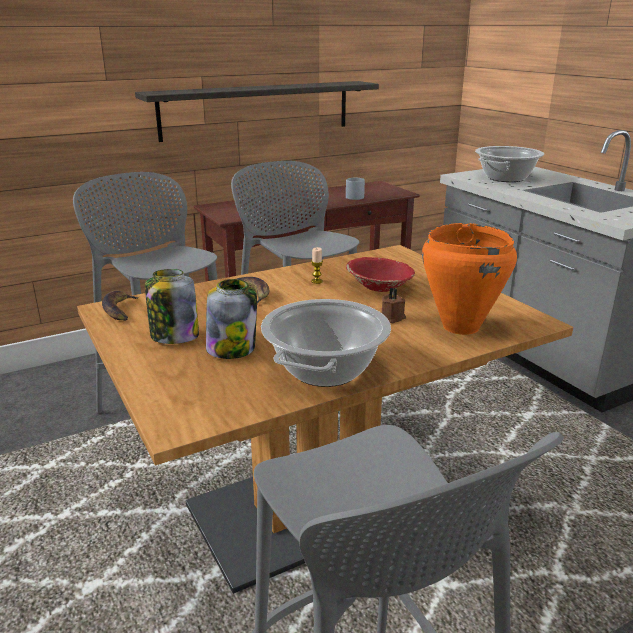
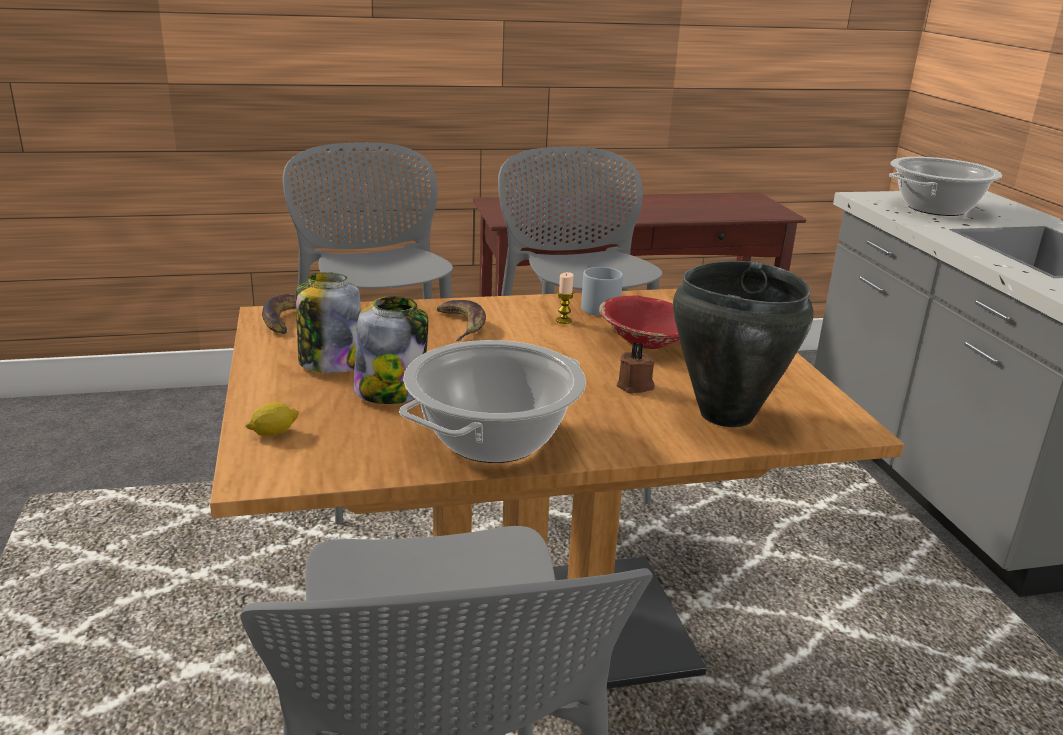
camera: 15 degrees right, 0 degrees up
shelf [135,81,379,142] -> none
grey mug [346,178,365,200] -> grey mug moved to [581,267,623,316]
orange cooking pot [422,223,517,335] -> black cooking pot [673,261,814,427]
none -> lemon [246,402,299,436]

